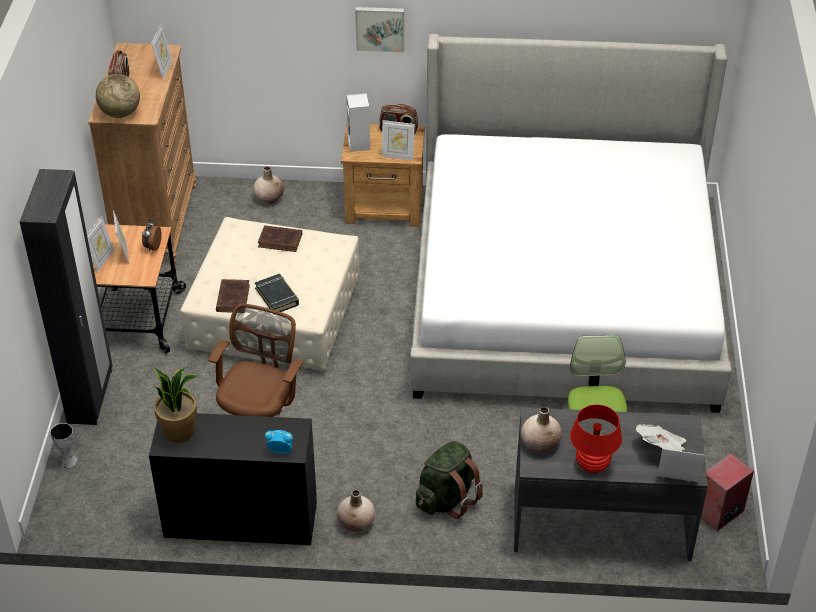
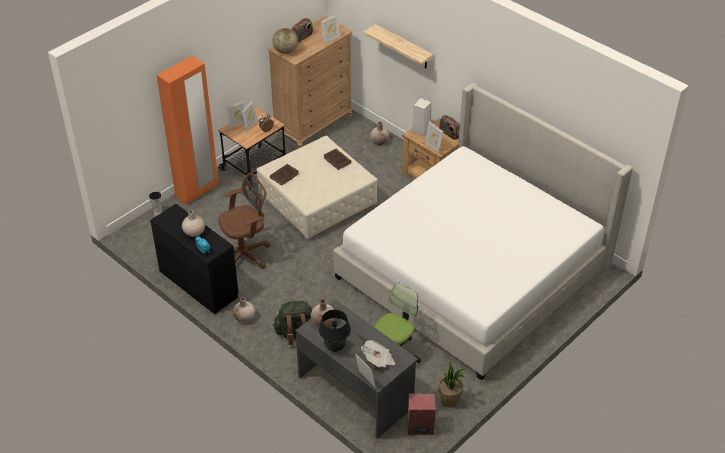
camera: 40 degrees right, 0 degrees up
black wardrobe [20,169,113,425] -> orange wardrobe [156,56,219,205]
potted plant [153,368,197,443] -> potted plant moved to [438,360,466,407]
black book [255,274,299,315] -> none
picture [355,7,404,53] -> none
red table lamp [570,404,622,473] -> black table lamp [319,309,351,352]
none -> beige vase [182,210,205,237]
none -> shelf [364,24,433,68]

